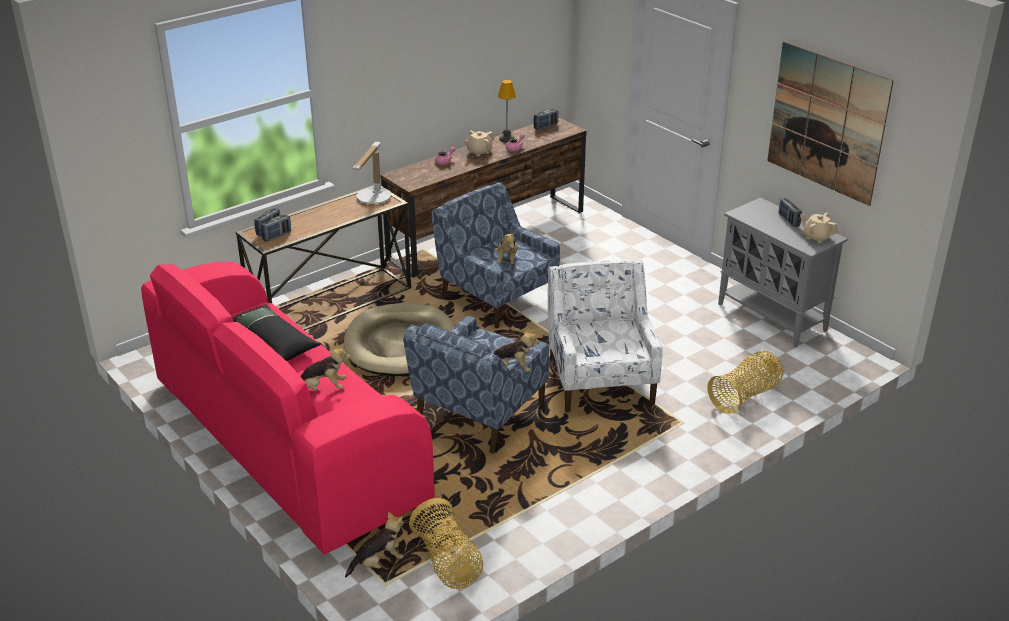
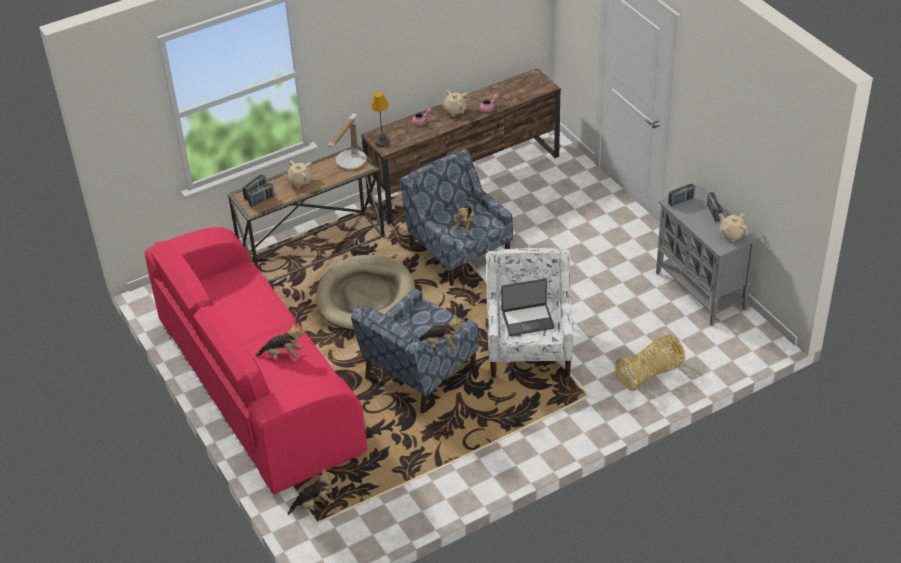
camera: 10 degrees right, 10 degrees up
black pillow [232,304,321,361] -> none
basket [409,498,483,589] -> none
table lamp [498,80,516,143] -> table lamp moved to [371,92,390,147]
radio [534,109,558,130] -> radio moved to [668,184,695,207]
picture [767,42,894,206] -> none
none -> beige teapot [284,161,314,188]
none -> laptop [501,278,555,336]

